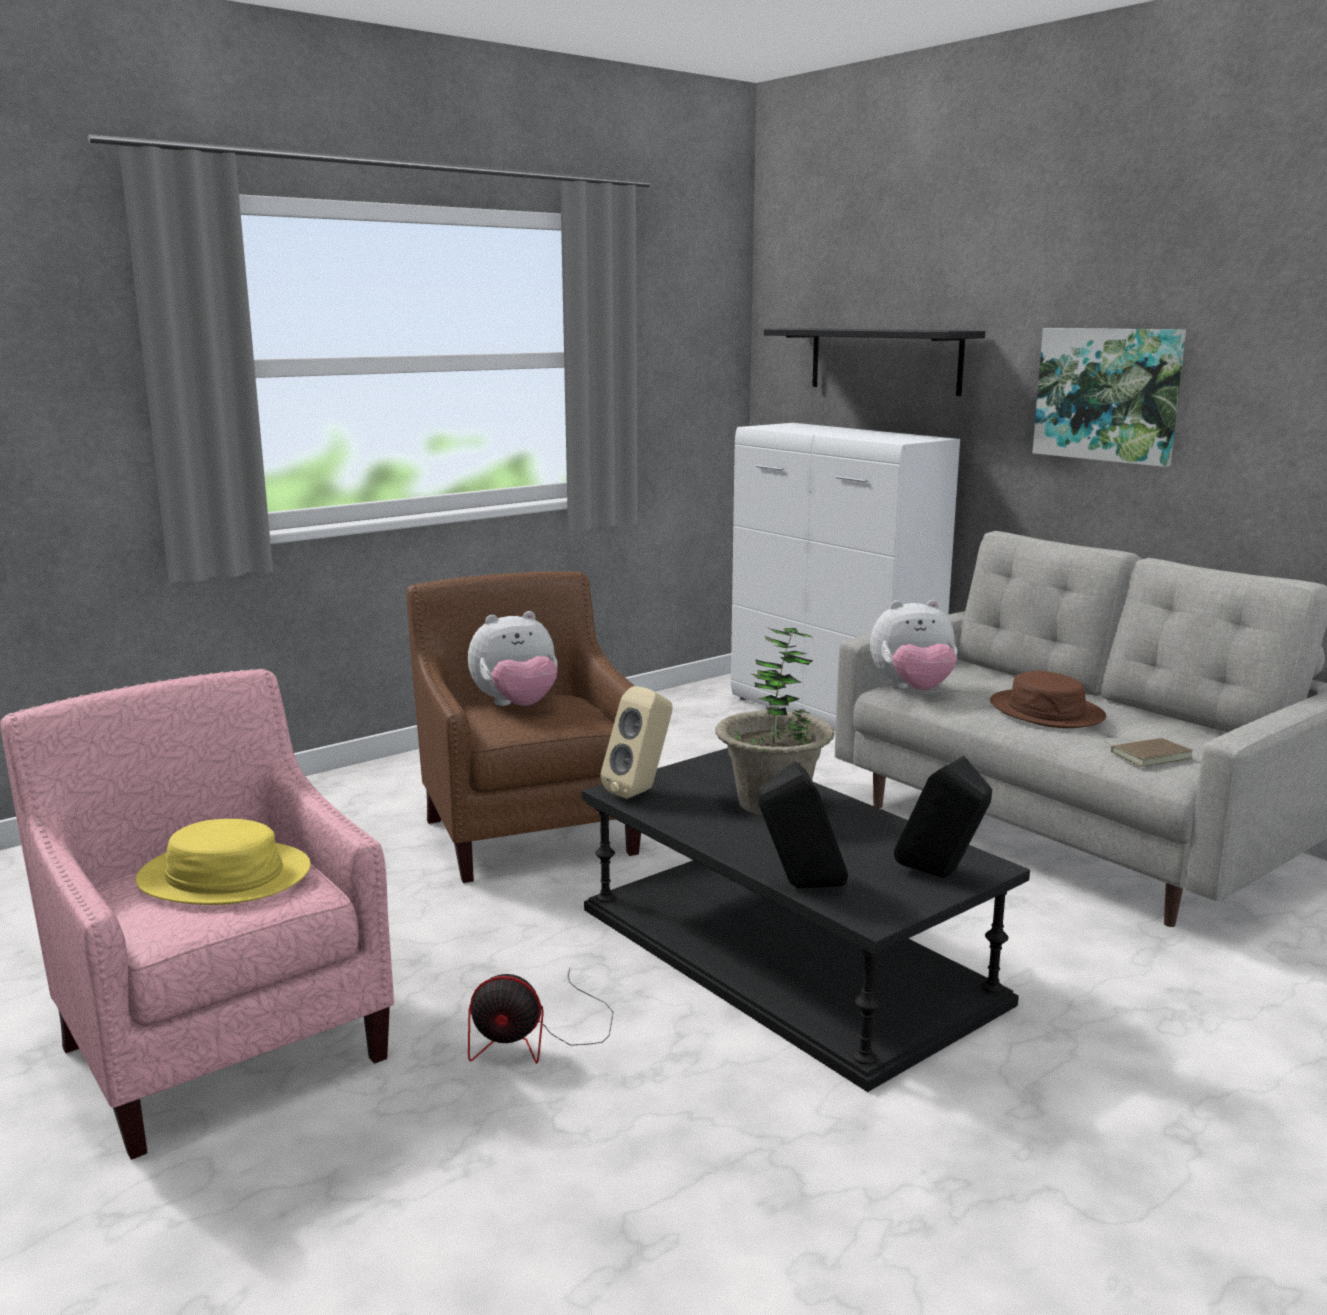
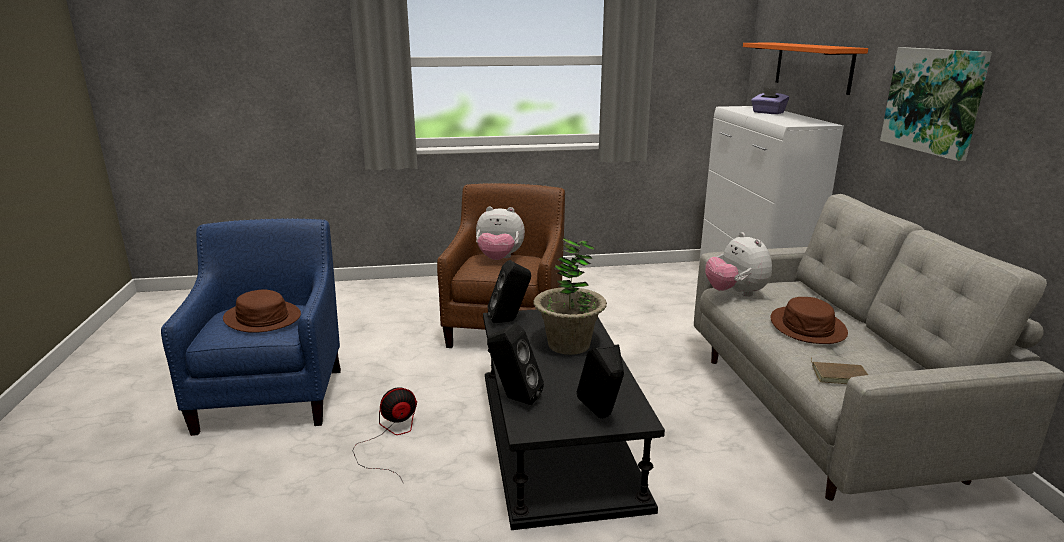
camera: 30 degrees right, 5 degrees up
pink armchair [1,669,394,1160] -> blue armchair [161,218,341,436]
yellow hat [136,819,311,905] -> brown hat [223,290,301,333]
fan [468,969,613,1064] -> fan turned 120 degrees clockwise [353,387,417,482]
beige speaker [600,686,673,799] -> black speaker [487,260,531,323]
black shelf [764,328,985,396] -> orange shelf [743,43,868,95]
plush toy [870,600,958,690] -> plush toy turned 45 degrees clockwise [705,232,772,297]
none -> purple tissue box [751,87,789,114]

